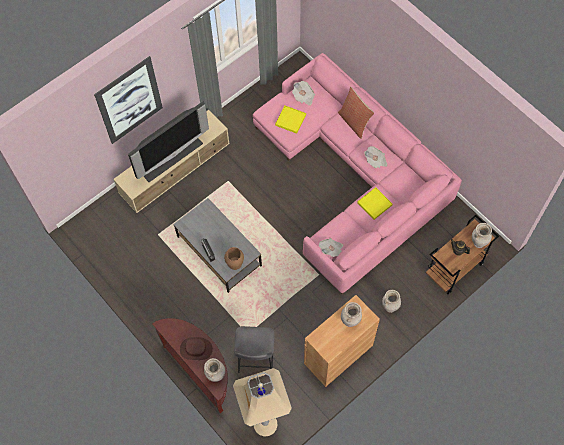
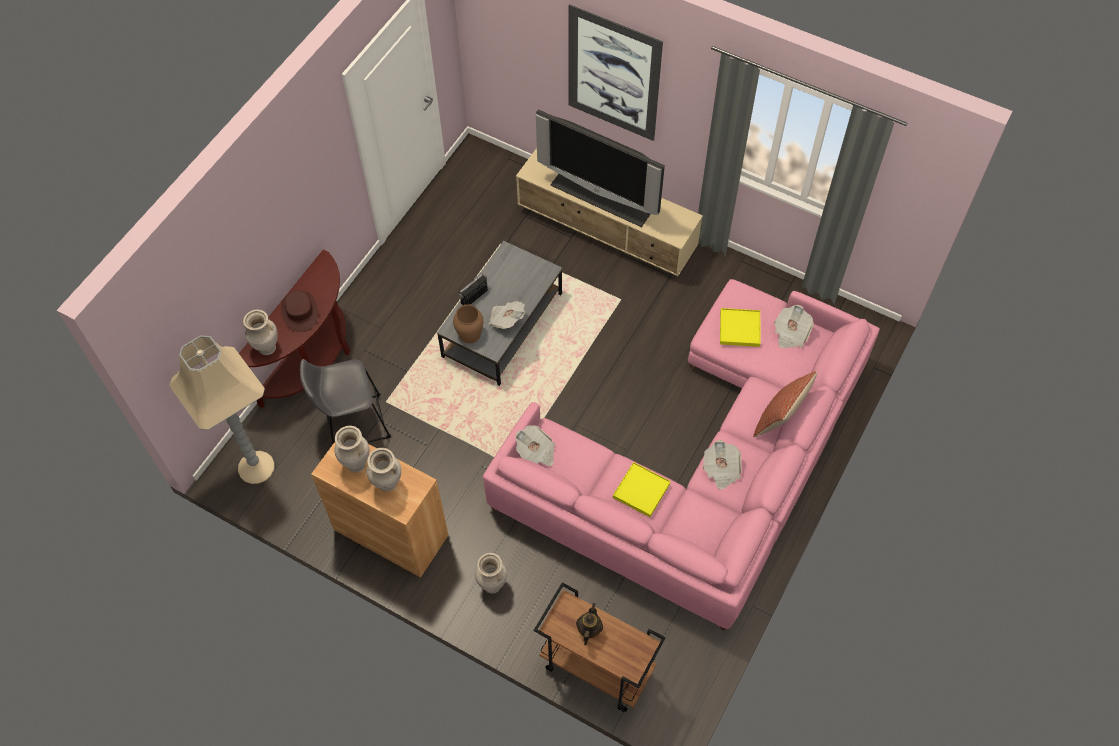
camera: 70 degrees right, 5 degrees down
beige vase [472,223,492,248] -> beige vase moved to [334,426,369,473]
none -> newspaper [488,301,525,329]

